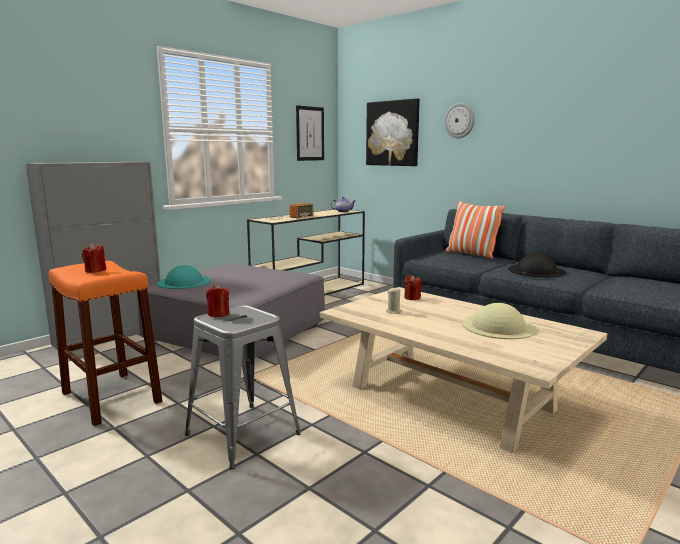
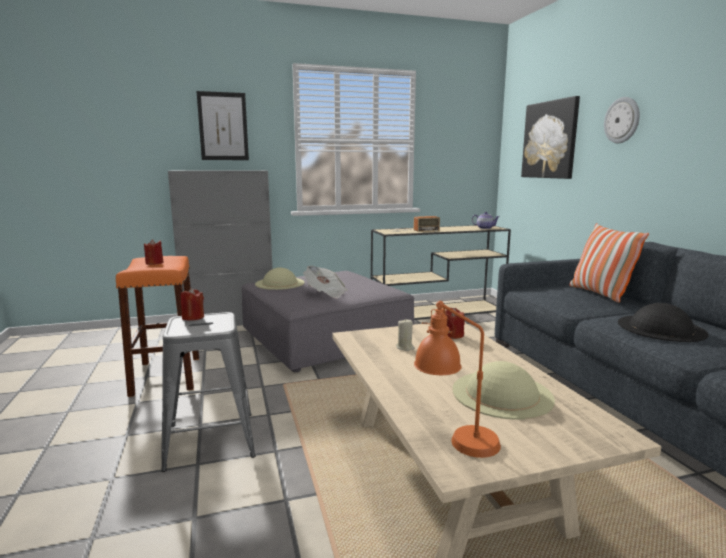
camera: 30 degrees right, 0 degrees up
turquoise hat [157,265,211,289] -> beige hat [255,267,304,290]
picture [296,105,324,161] -> picture moved to [197,91,249,160]
none -> newspaper [303,266,347,298]
none -> orange table lamp [414,301,501,458]

